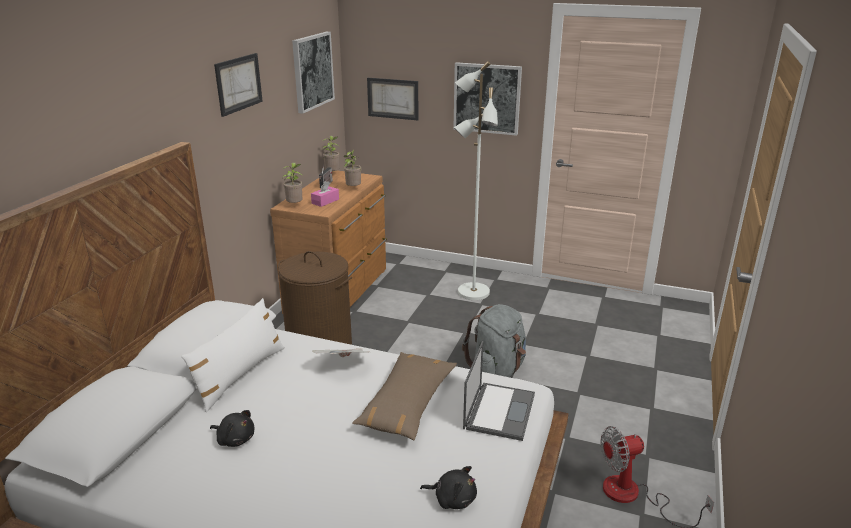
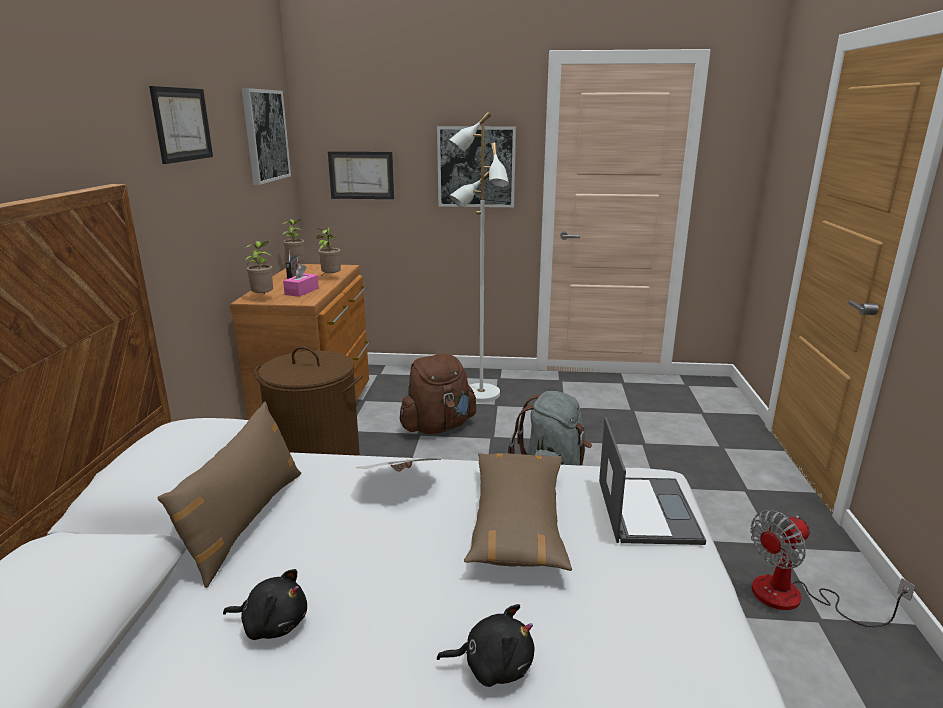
camera: 15 degrees left, 5 degrees down
white pillow [181,298,285,412] -> brown pillow [157,402,301,588]
black plush toy [420,466,477,509] -> black plush toy moved to [437,604,534,687]
none -> brown backpack [400,354,476,434]

